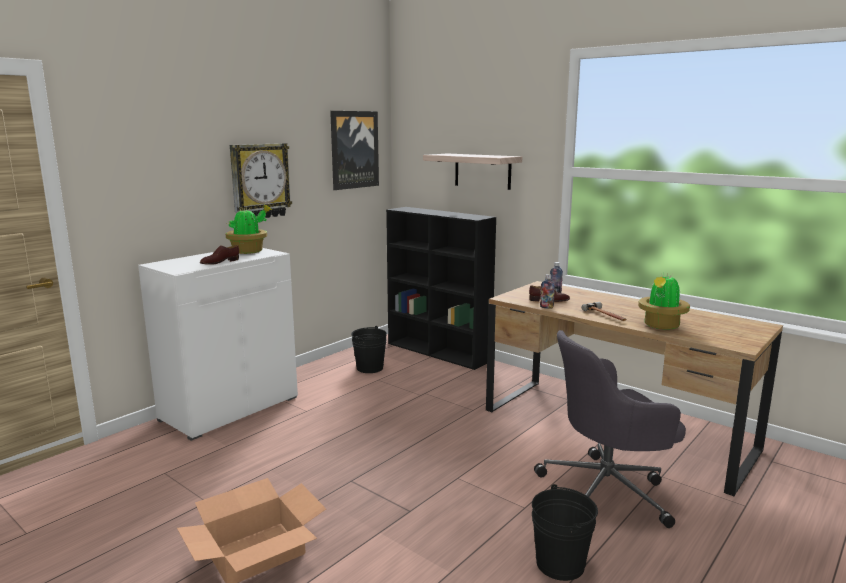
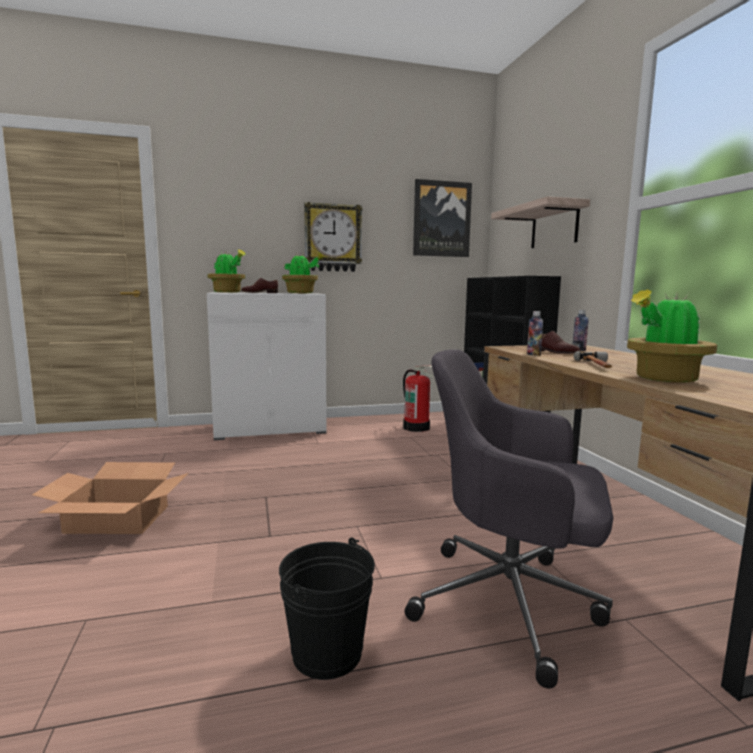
camera: 35 degrees right, 5 degrees down
black bucket [351,326,387,373] -> fire extinguisher [403,365,434,432]
none -> potted plant [208,249,246,293]

